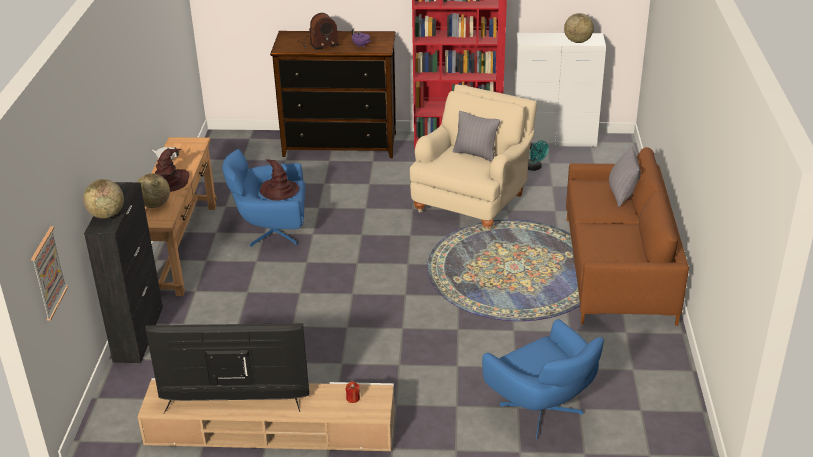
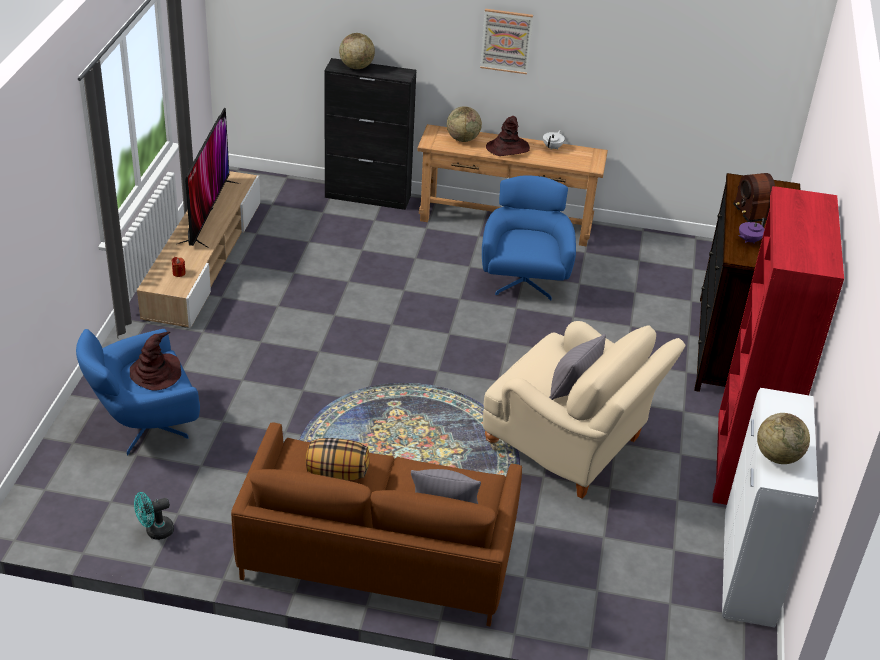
camera: 95 degrees right, 5 degrees up
picture [31,226,69,321] -> picture moved to [480,9,533,74]
brown hat [260,159,300,201] -> brown hat moved to [130,332,181,391]
turquoise fan [528,140,549,171] -> turquoise fan moved to [134,492,174,540]
none -> pillow [305,438,370,480]

